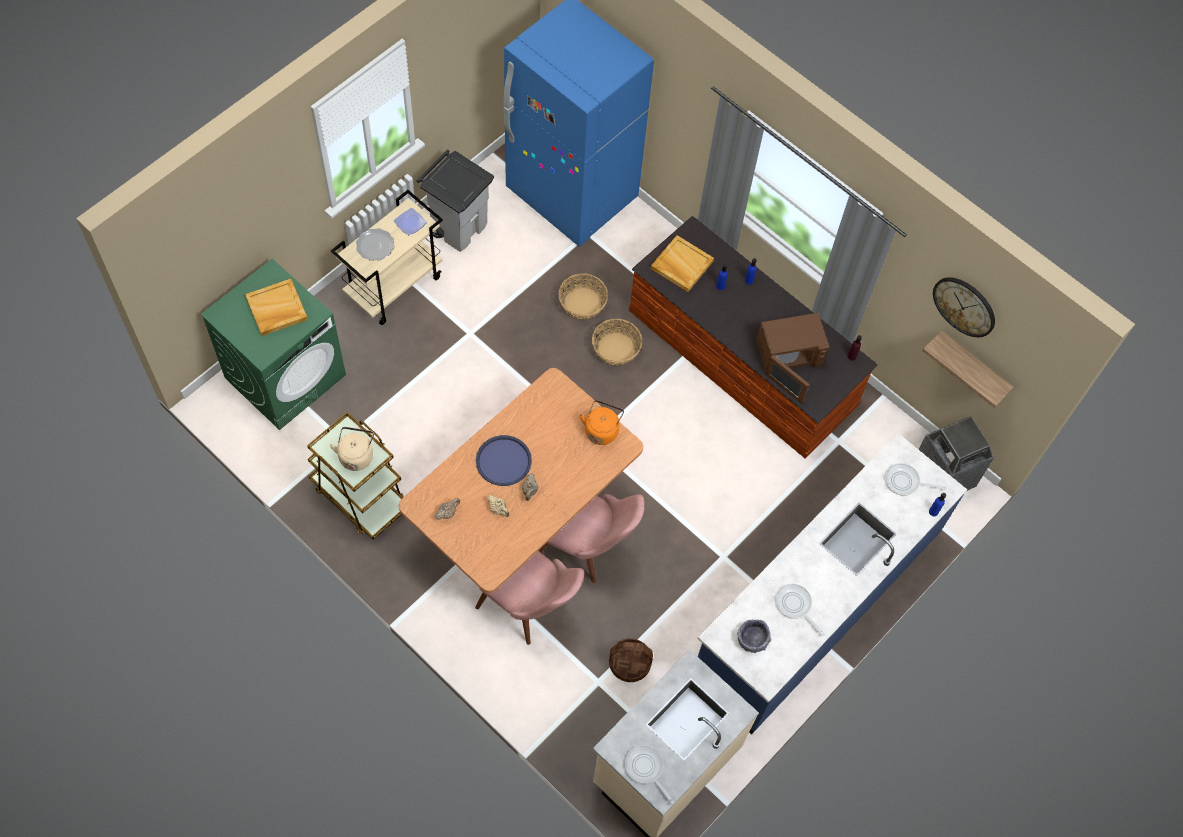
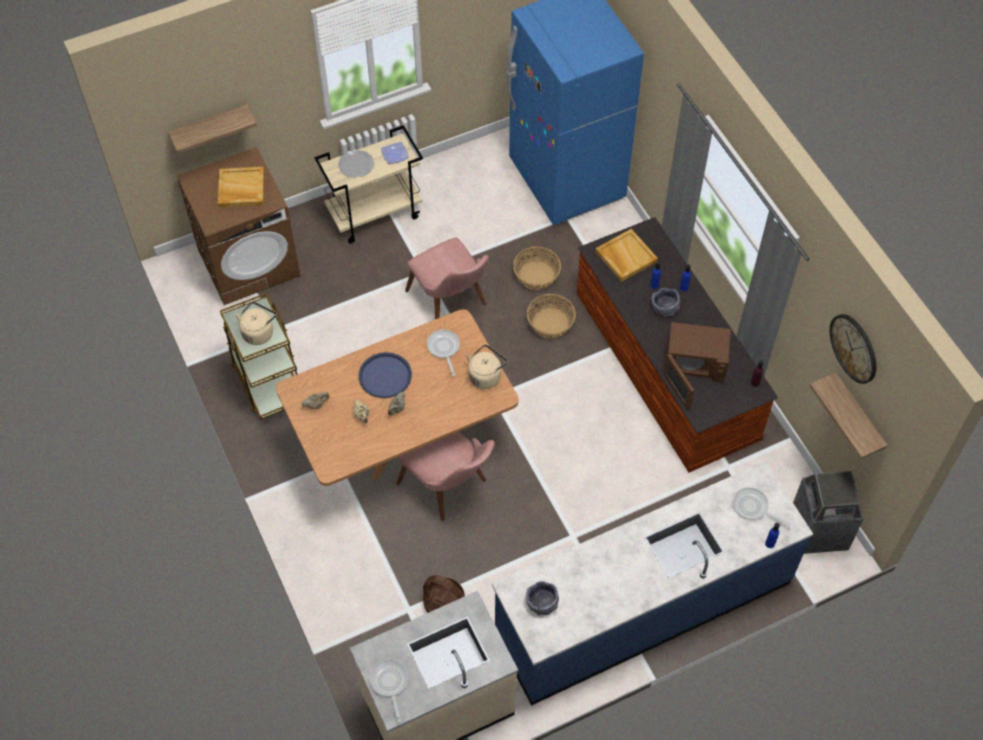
camera: 25 degrees right, 5 degrees down
green washing machine [201,259,346,430] -> brown washing machine [177,147,301,305]
grey trash can [417,149,494,252] -> none
pink chair [475,551,584,645] -> pink chair moved to [405,238,489,319]
orange kettle [579,400,624,445] -> beige kettle [466,345,508,389]
frying pan [776,584,825,636] -> frying pan moved to [427,330,460,376]
none -> shelf [168,104,257,154]
none -> grey bowl [652,288,680,317]

